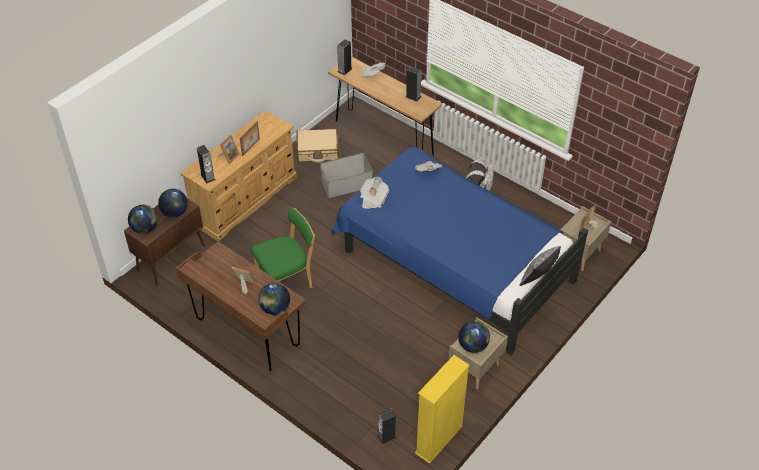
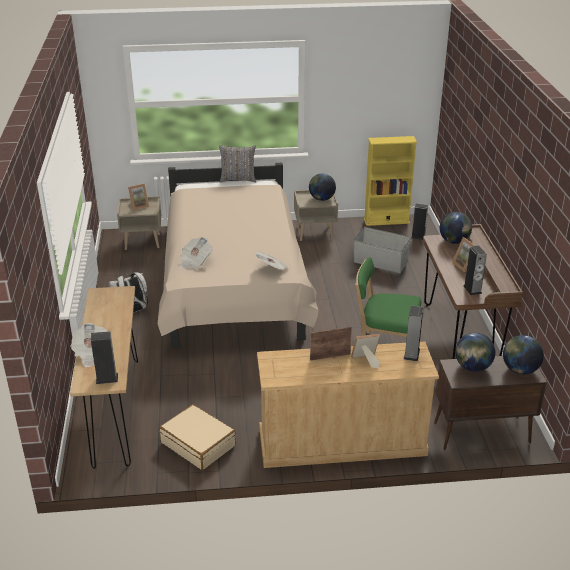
camera: 135 degrees left, 15 degrees down
grey storage box [320,153,373,198] -> grey storage box moved to [353,227,411,273]
blue bed [331,147,588,355] -> beige bed [158,163,319,348]
speaker [406,66,422,102] -> speaker moved to [463,246,487,295]

